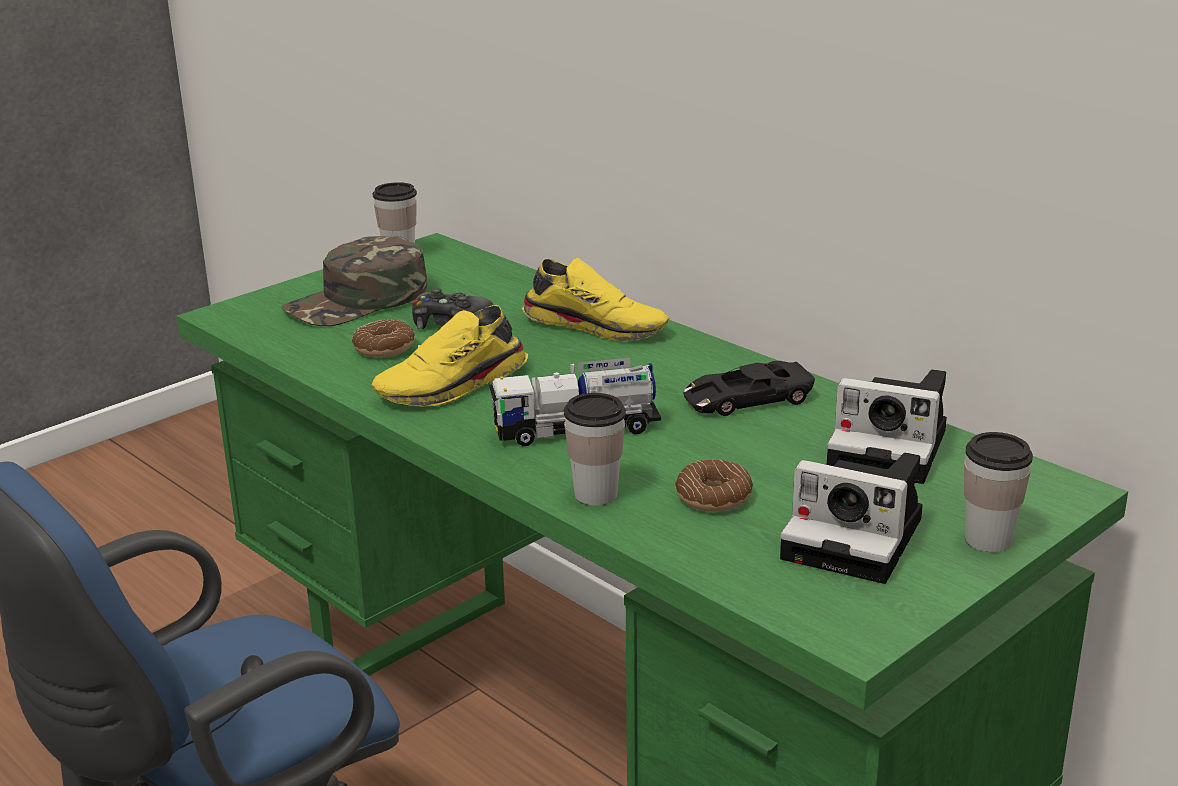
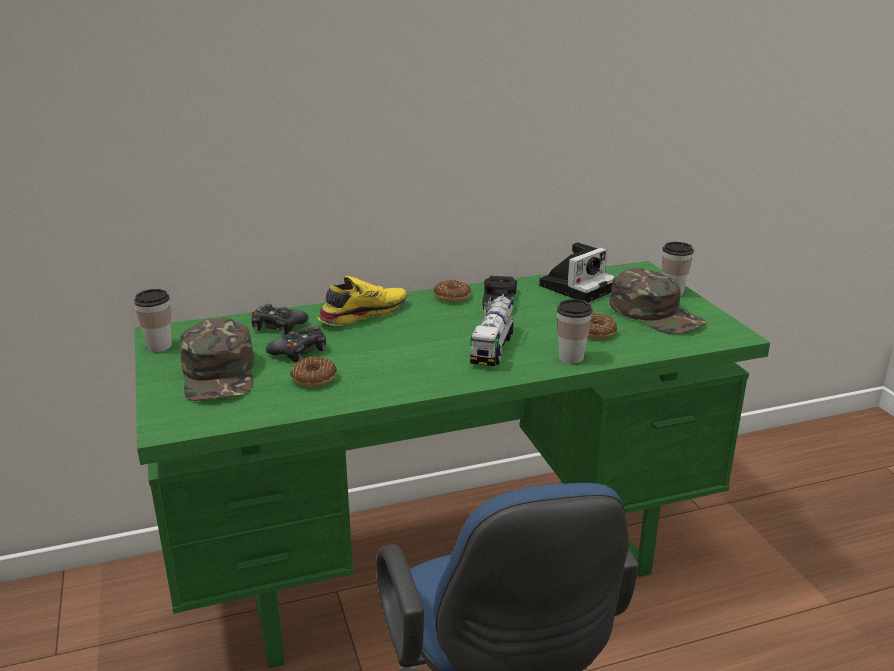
camera: 65 degrees left, 0 degrees up
yellow shoe [371,305,528,407] -> none
camera [780,452,923,584] -> green cap [610,268,707,334]
none -> black game controller [252,304,308,335]
none -> donut [434,280,471,302]

